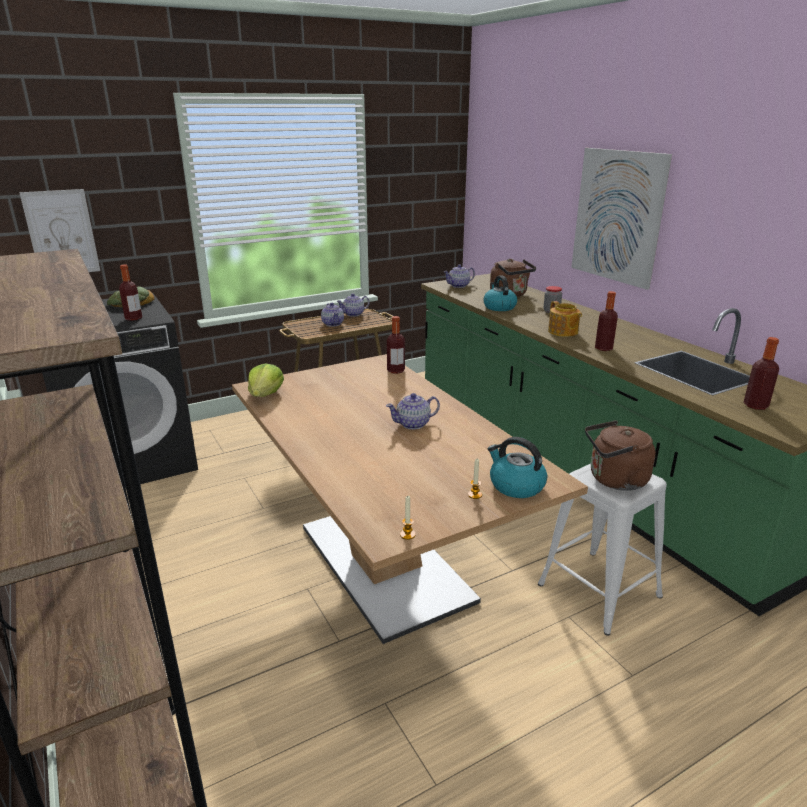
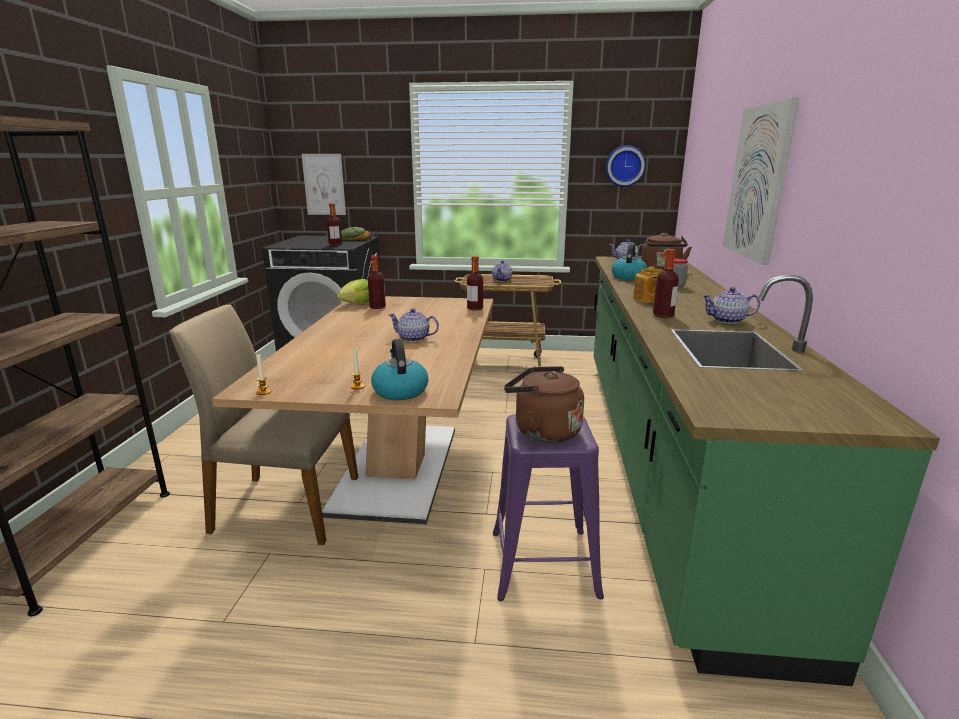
camera: 35 degrees right, 5 degrees down
teapot [336,294,369,317] -> teapot moved to [701,287,760,324]
white stool [538,464,667,636] -> purple stool [493,414,604,601]
bottle [744,337,779,410] -> bottle moved to [368,255,386,309]
none -> beige chair [170,305,358,545]
none -> wall clock [605,145,646,187]

